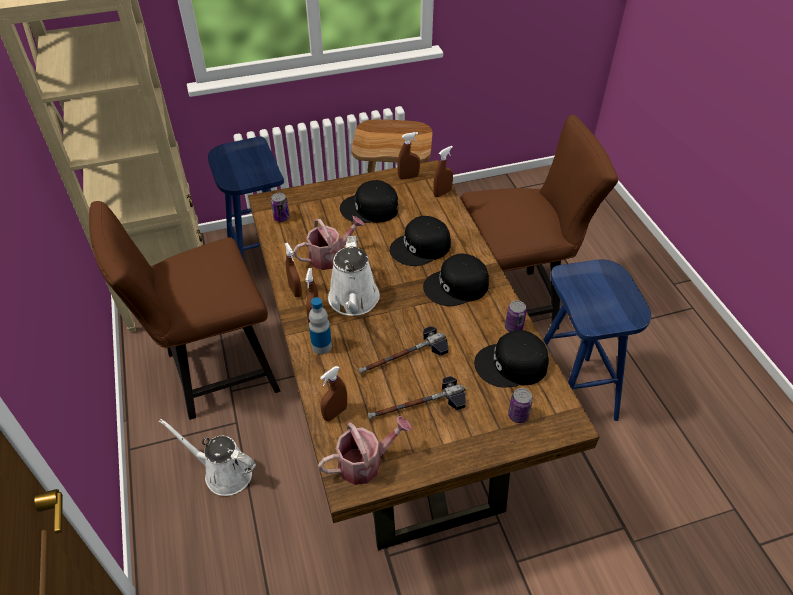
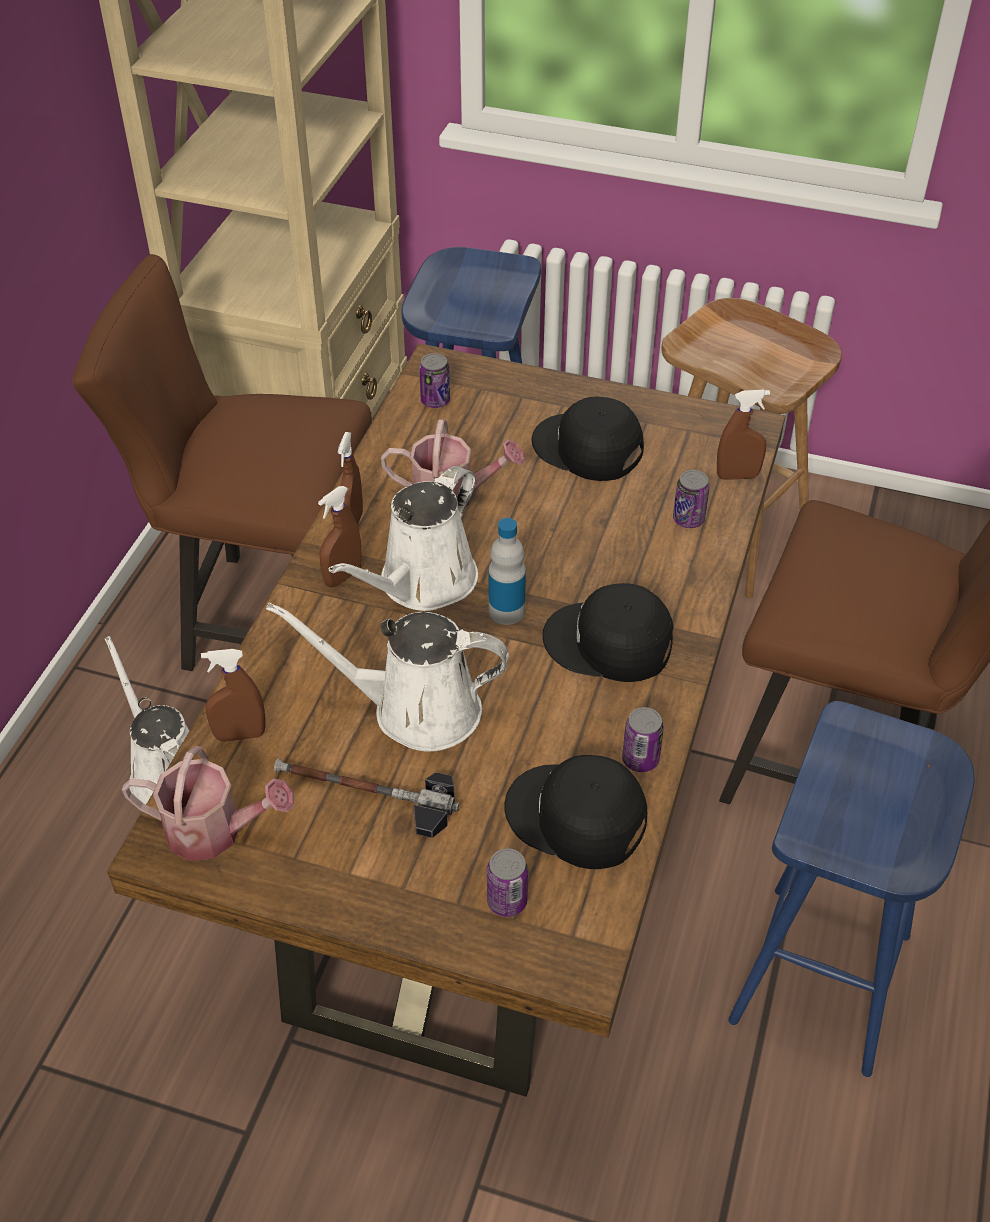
camera: 35 degrees right, 0 degrees up
bottle [309,297,332,354] -> bottle moved to [489,518,526,625]
hammer [359,326,448,375] -> white watering can [266,602,509,752]
black cap [390,216,451,266] -> none
brown spray bottle [397,132,420,180] -> none
none -> can [673,470,710,528]

